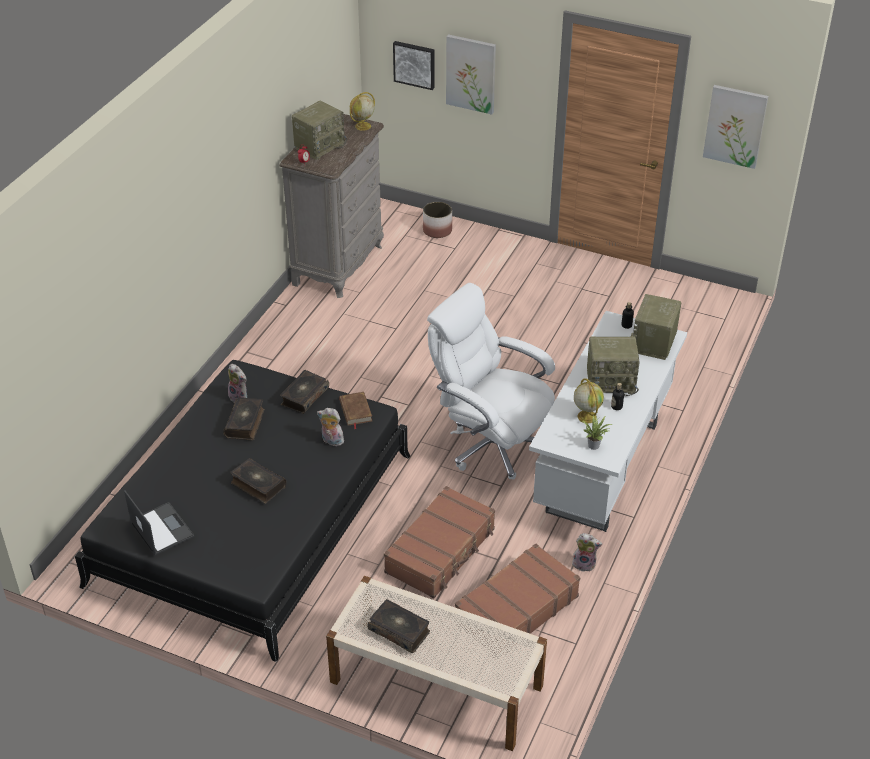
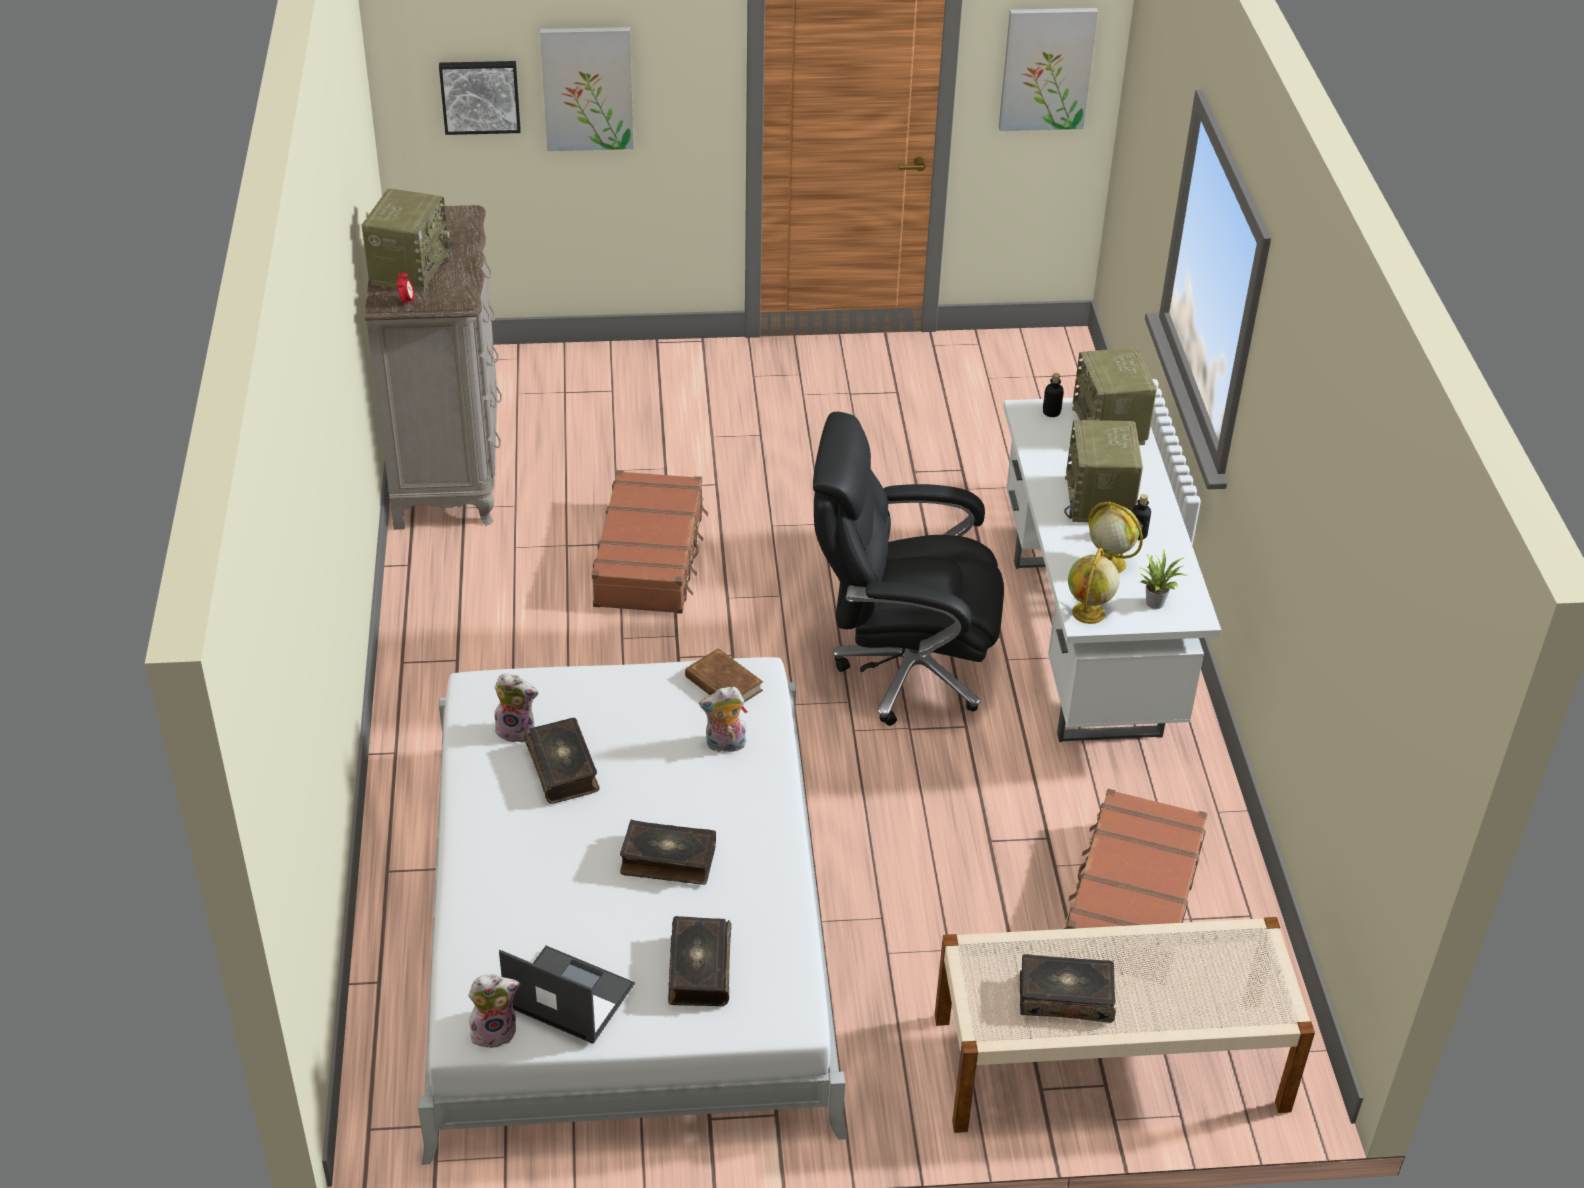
camera: 30 degrees left, 0 degrees up
black bed [75,360,410,662] -> white bed [418,657,847,1165]
book [280,370,329,414] -> book moved to [668,916,732,1006]
globe [350,92,375,131] -> globe moved to [1068,548,1119,624]
brown suitcase [384,486,495,598] -> brown suitcase moved to [592,471,708,614]
planter [423,202,452,238] -> none
white office chair [427,283,555,479] -> black office chair [813,412,1004,726]
plush toy [572,533,602,572] -> plush toy moved to [468,974,520,1048]
radio [587,336,640,396] -> radio turned 120 degrees clockwise [1064,420,1143,522]

